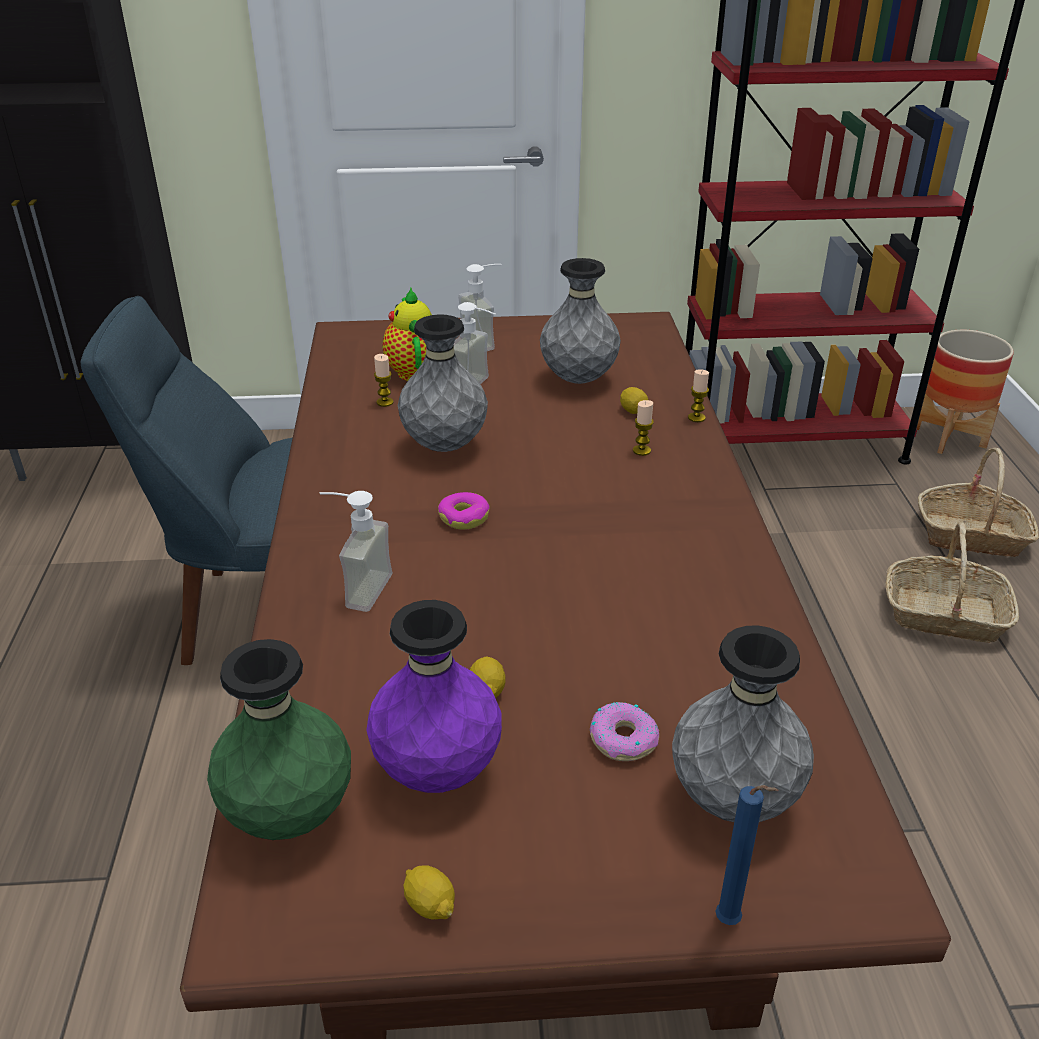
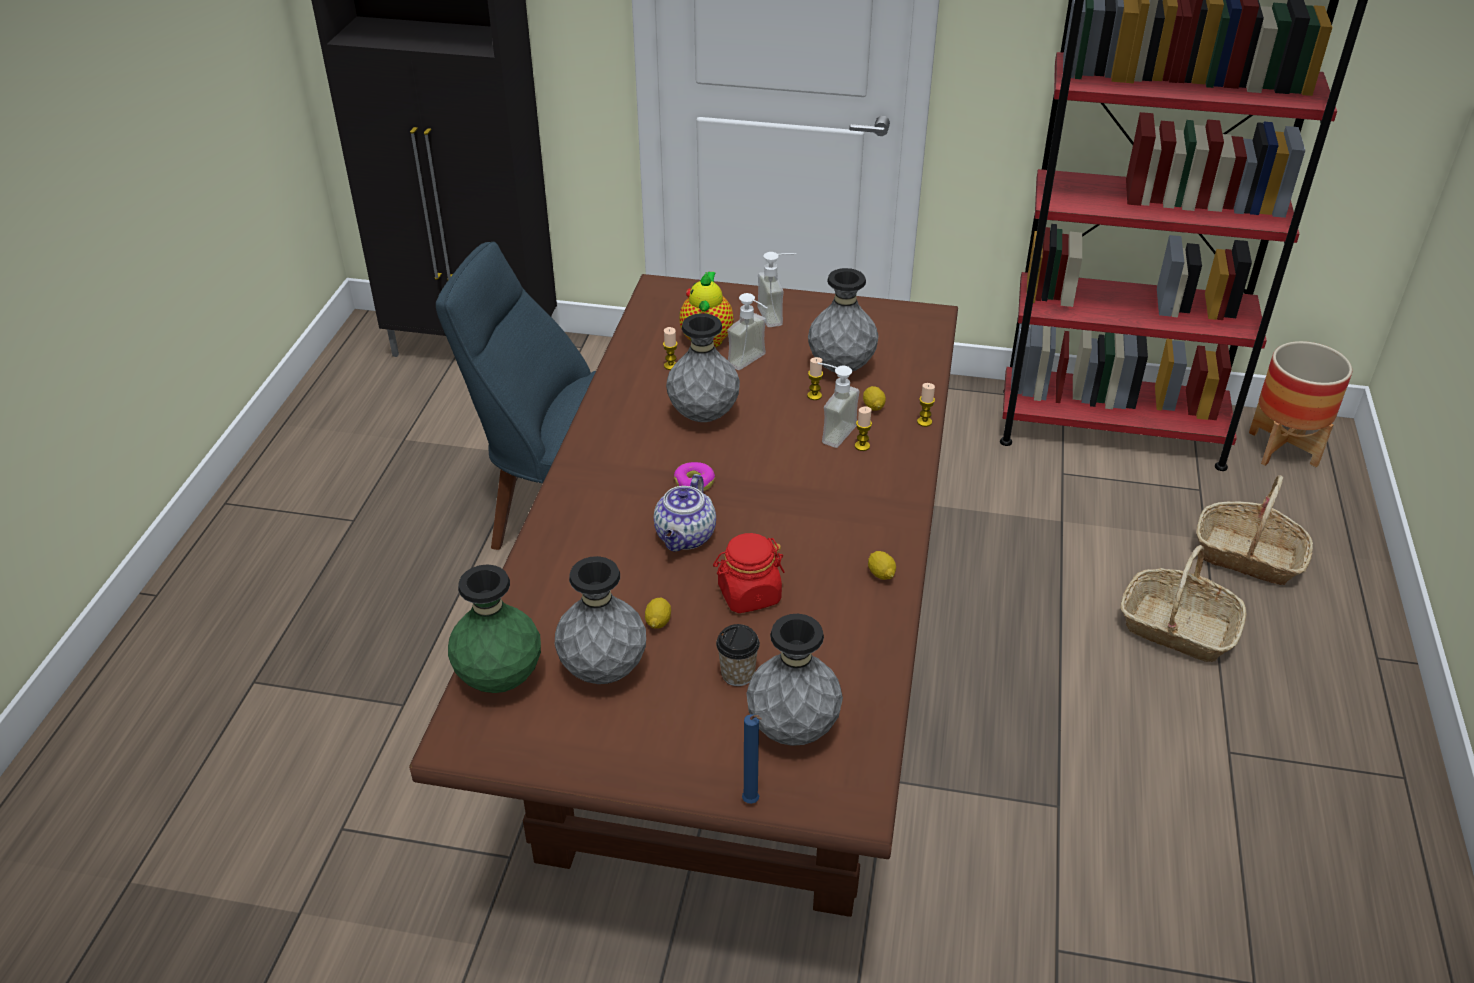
camera: 15 degrees right, 5 degrees up
soap dispenser [320,491,393,612] -> soap dispenser moved to [818,363,859,448]
purple vase [366,600,502,793] -> grey vase [555,556,646,684]
lemon [403,865,455,920] -> lemon moved to [868,551,896,580]
donut [590,702,659,761] -> cup [716,624,760,686]
none -> teapot [654,474,716,552]
none -> red jar [713,533,785,613]
none -> candle [807,357,823,400]

